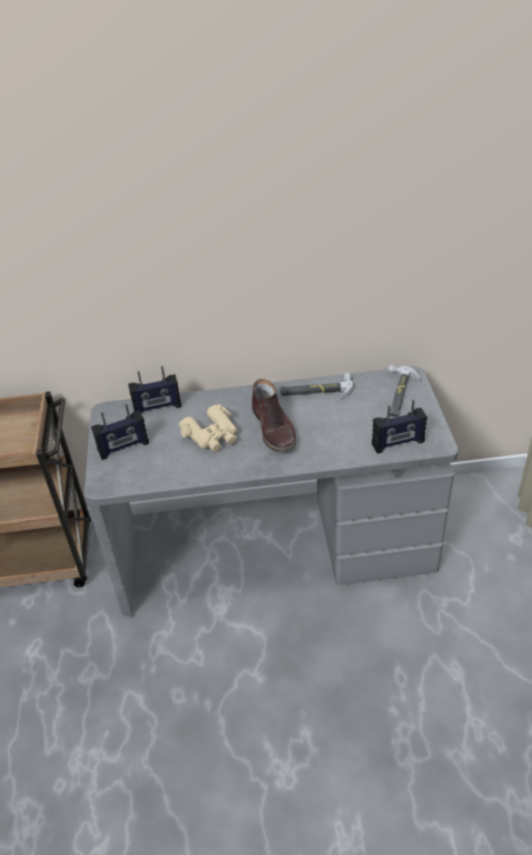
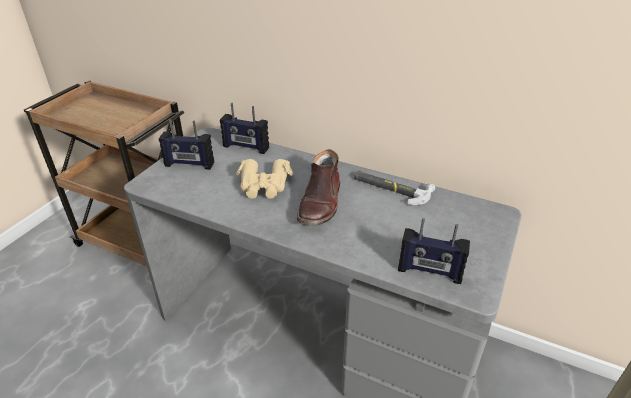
camera: 30 degrees right, 5 degrees down
hammer [388,365,420,417] -> none

